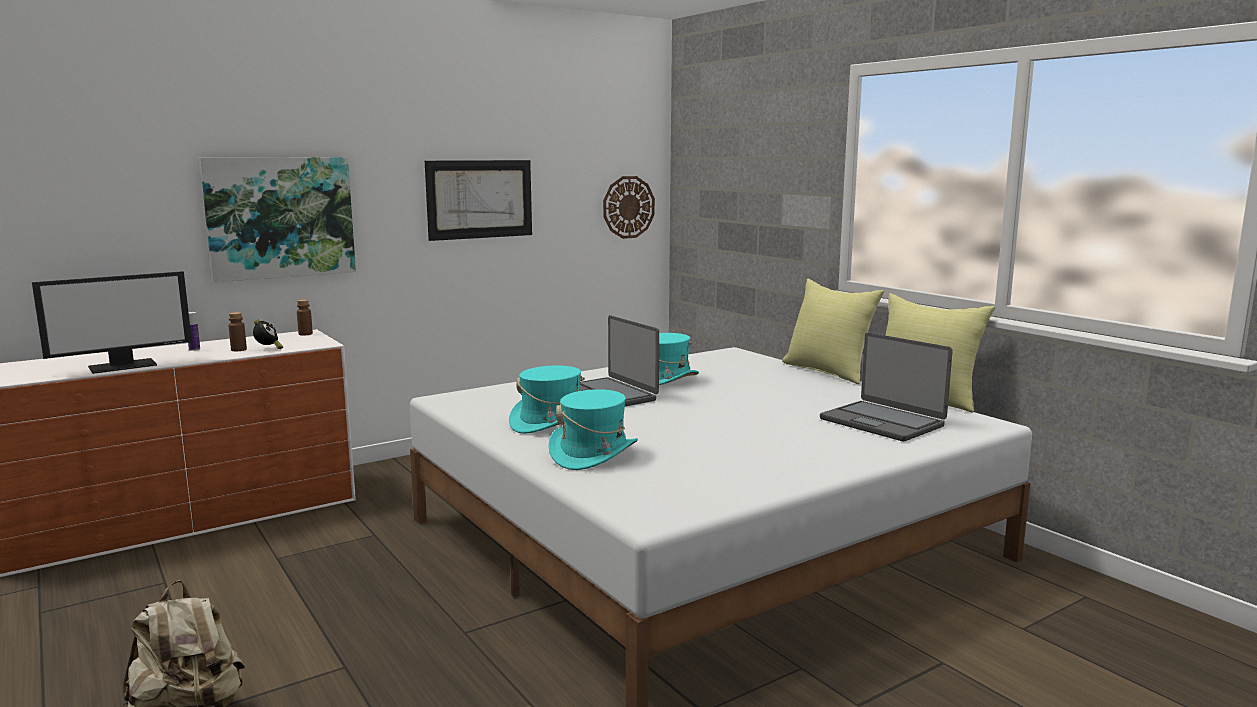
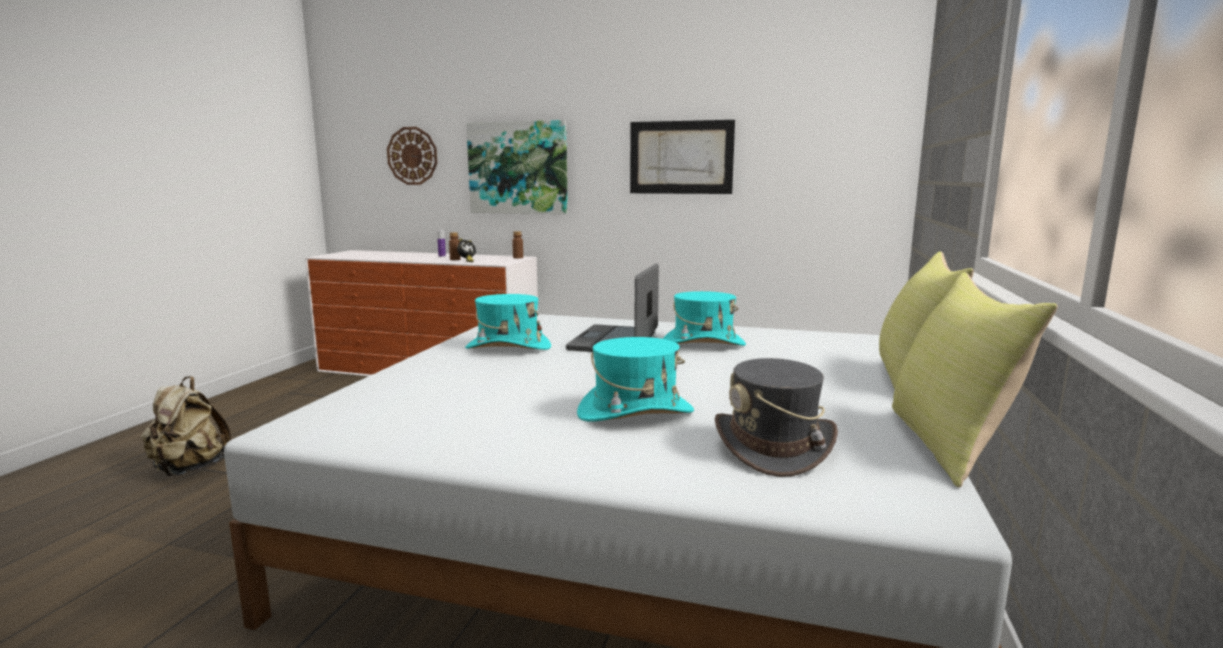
camera: 50 degrees right, 0 degrees up
monitor [32,271,192,374] -> none
turquoise hat [548,389,638,470] -> turquoise hat moved to [577,337,694,422]
wall clock [603,176,655,239] -> wall clock moved to [387,127,437,185]
laptop [820,333,953,441] -> grey hat [715,358,838,477]

